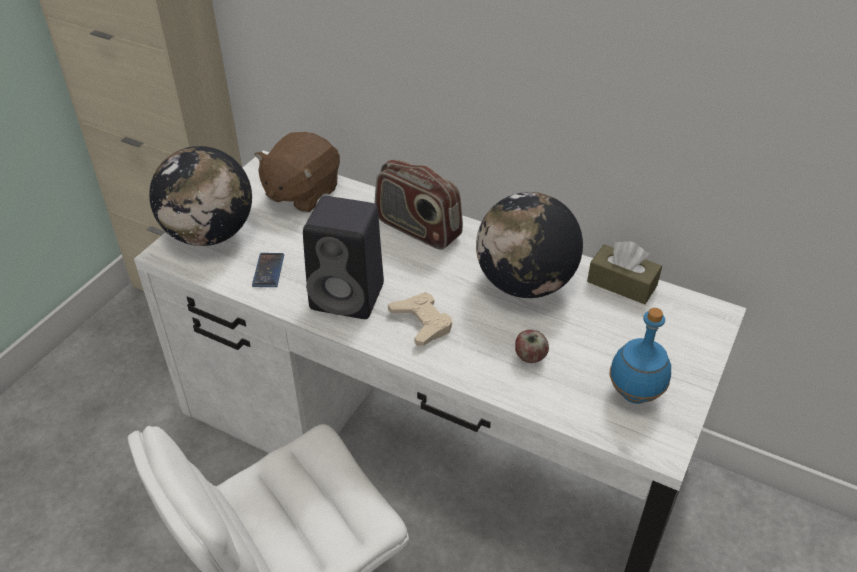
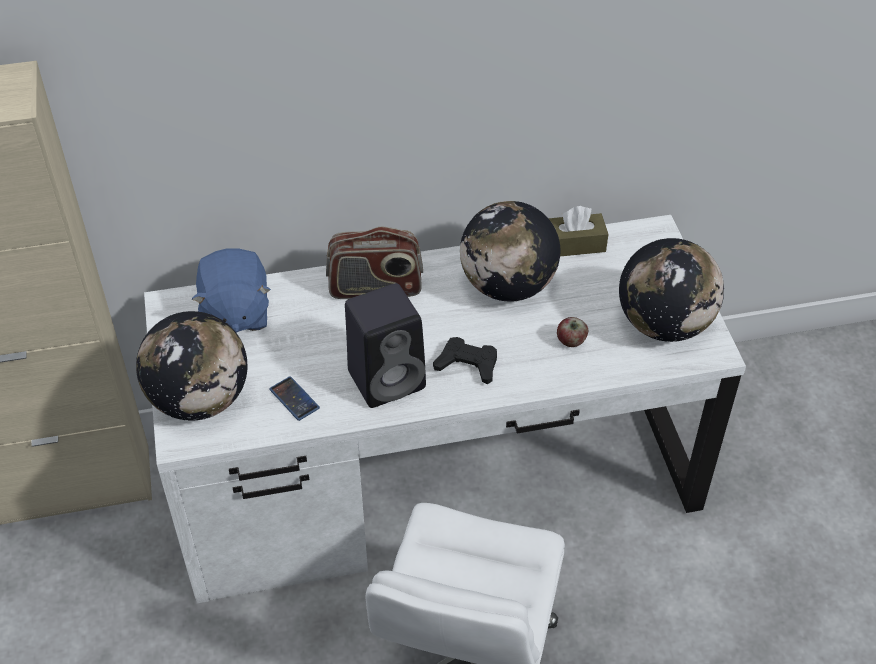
camera: 40 degrees left, 5 degrees up
brown plush toy [254,132,340,213] -> blue plush toy [191,248,271,333]
beige game controller [388,292,452,346] -> black game controller [433,337,497,384]
blue bottle [610,308,671,404] -> globe [619,238,724,342]

